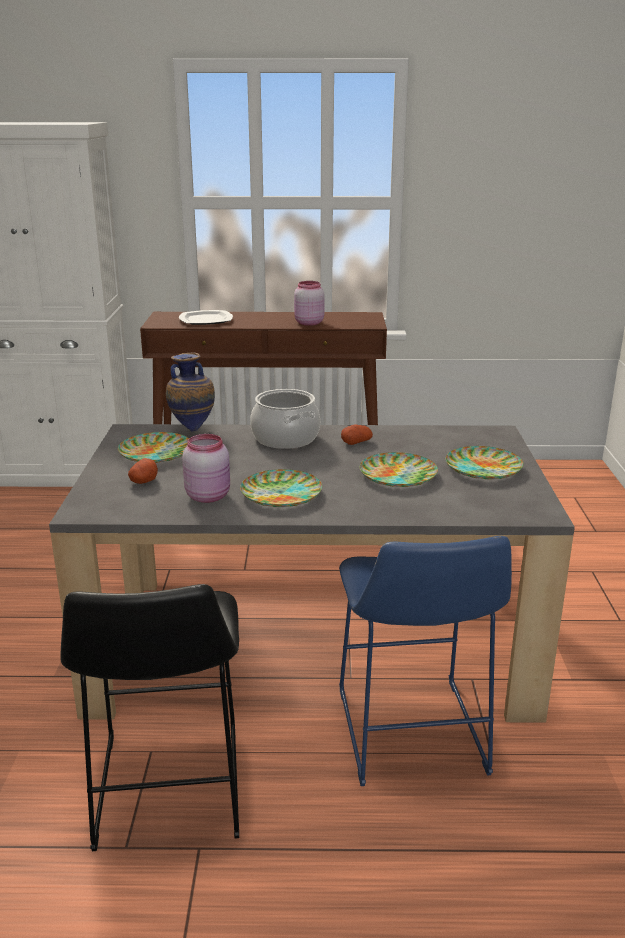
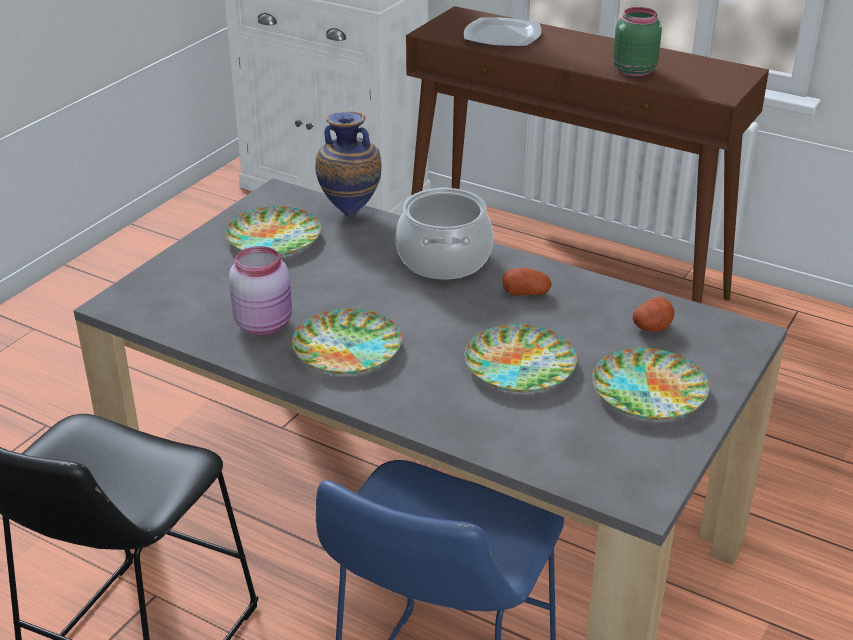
camera: 30 degrees right, 10 degrees up
potato [128,458,158,484] -> potato moved to [633,297,674,332]
pink jar [294,281,325,326] -> green jar [613,7,662,77]

